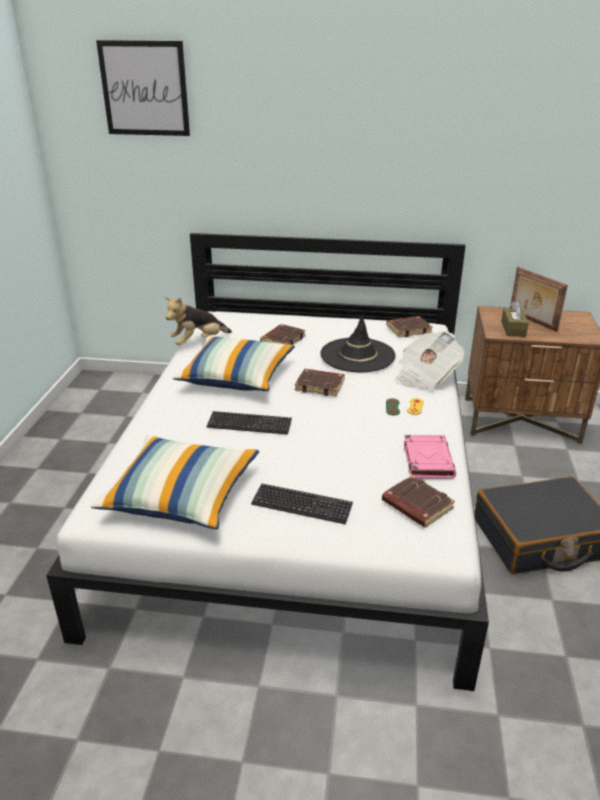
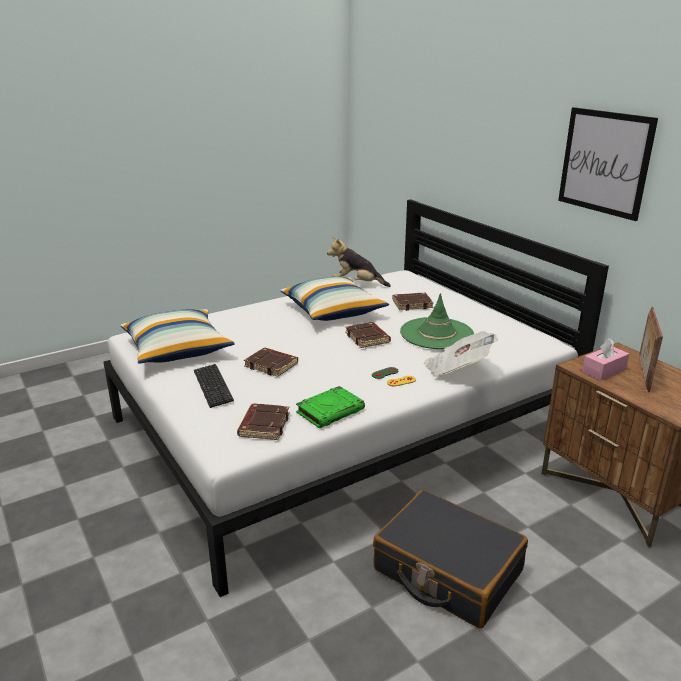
camera: 50 degrees right, 5 degrees down
picture [96,40,190,136] -> picture moved to [558,107,658,221]
keyboard [207,411,292,435] -> none
black hat [321,314,396,372] -> green hat [400,293,474,349]
brown book [386,316,433,337] -> brown book moved to [244,348,298,377]
pink book [404,435,456,479] -> green book [296,386,365,428]
brown tissue box [501,301,529,337] -> pink tissue box [582,338,629,381]

